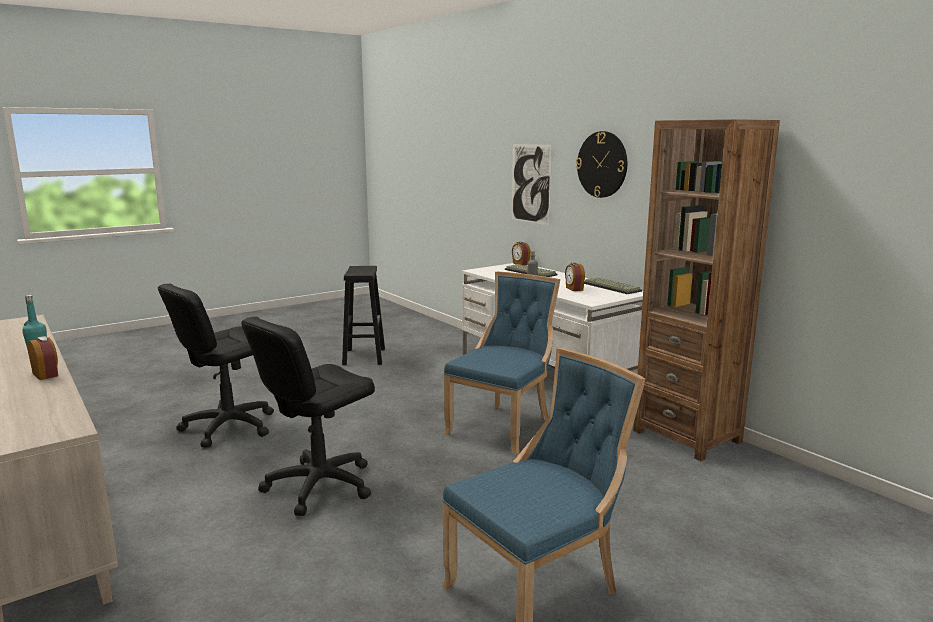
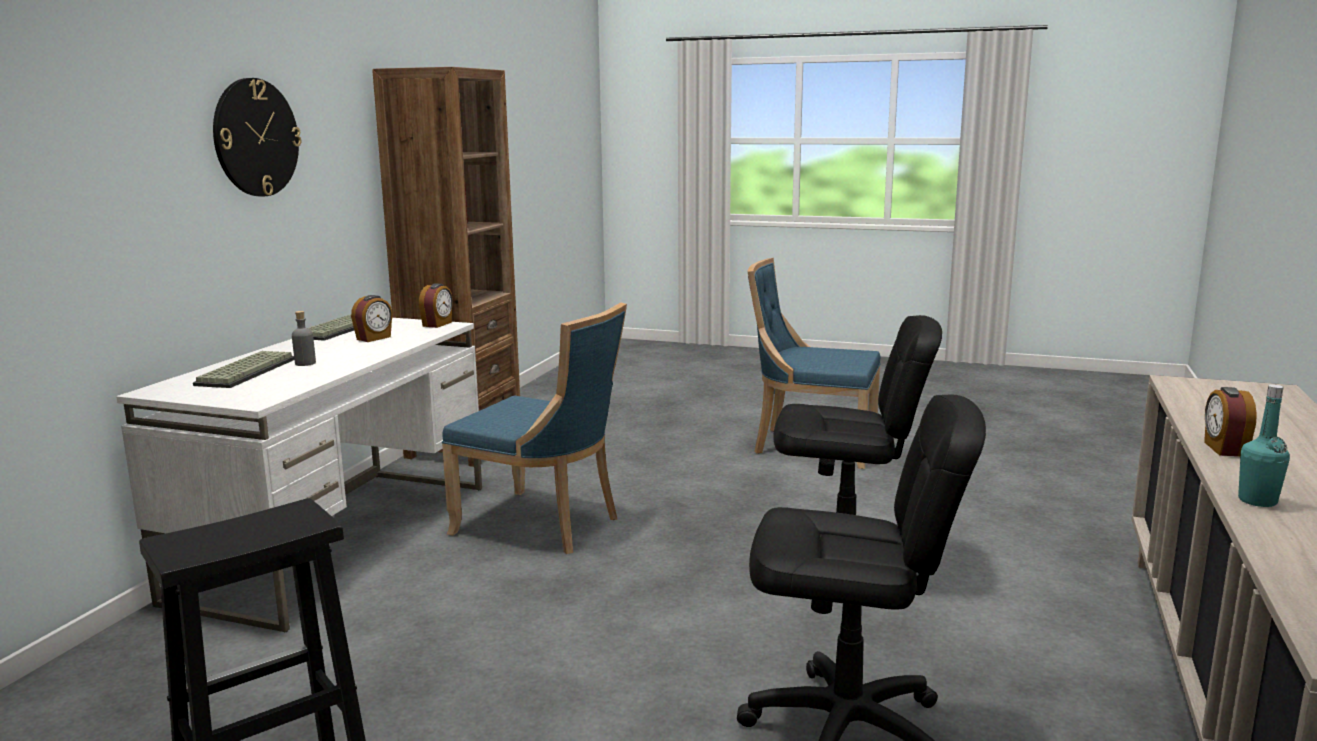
camera: 125 degrees left, 0 degrees up
blue chair [443,272,560,455] -> blue chair turned 150 degrees counterclockwise [442,303,627,554]
picture [512,144,552,225] -> none
alarm clock [512,242,531,265] -> alarm clock moved to [419,283,453,328]

